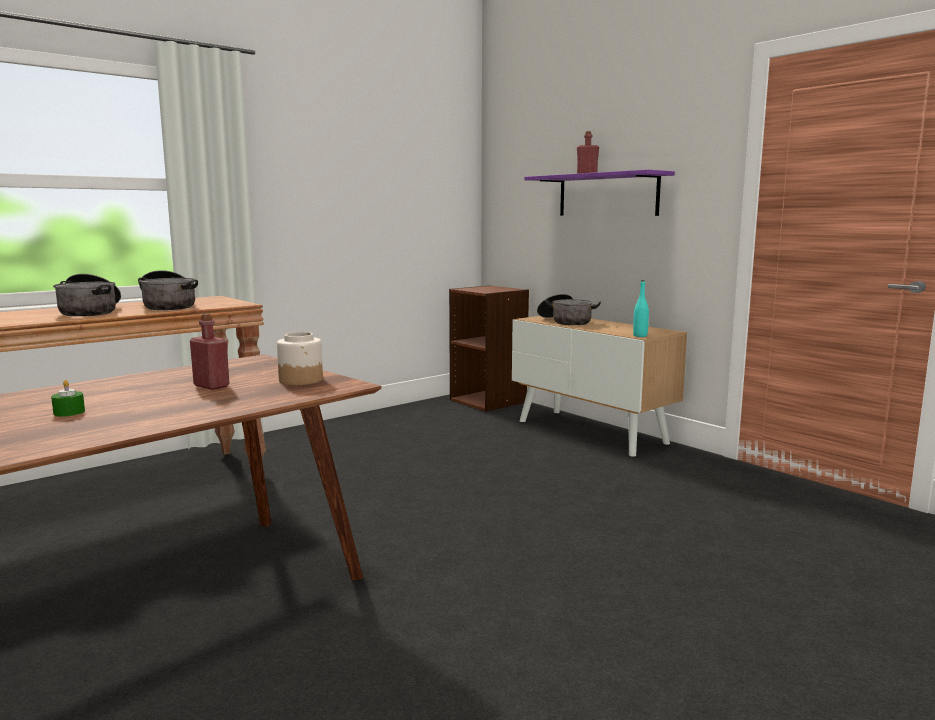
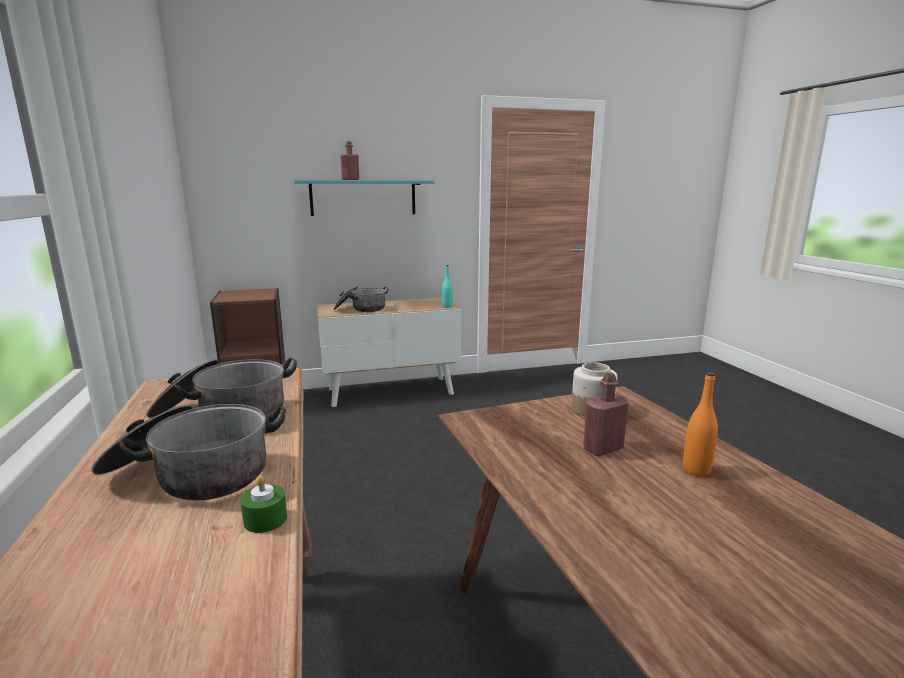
camera: 65 degrees left, 5 degrees up
green candle [51,380,85,416] -> green candle moved to [240,476,287,533]
purple shelf [524,169,675,216] -> turquoise shelf [294,180,434,216]
none -> orange bottle [683,372,718,477]

